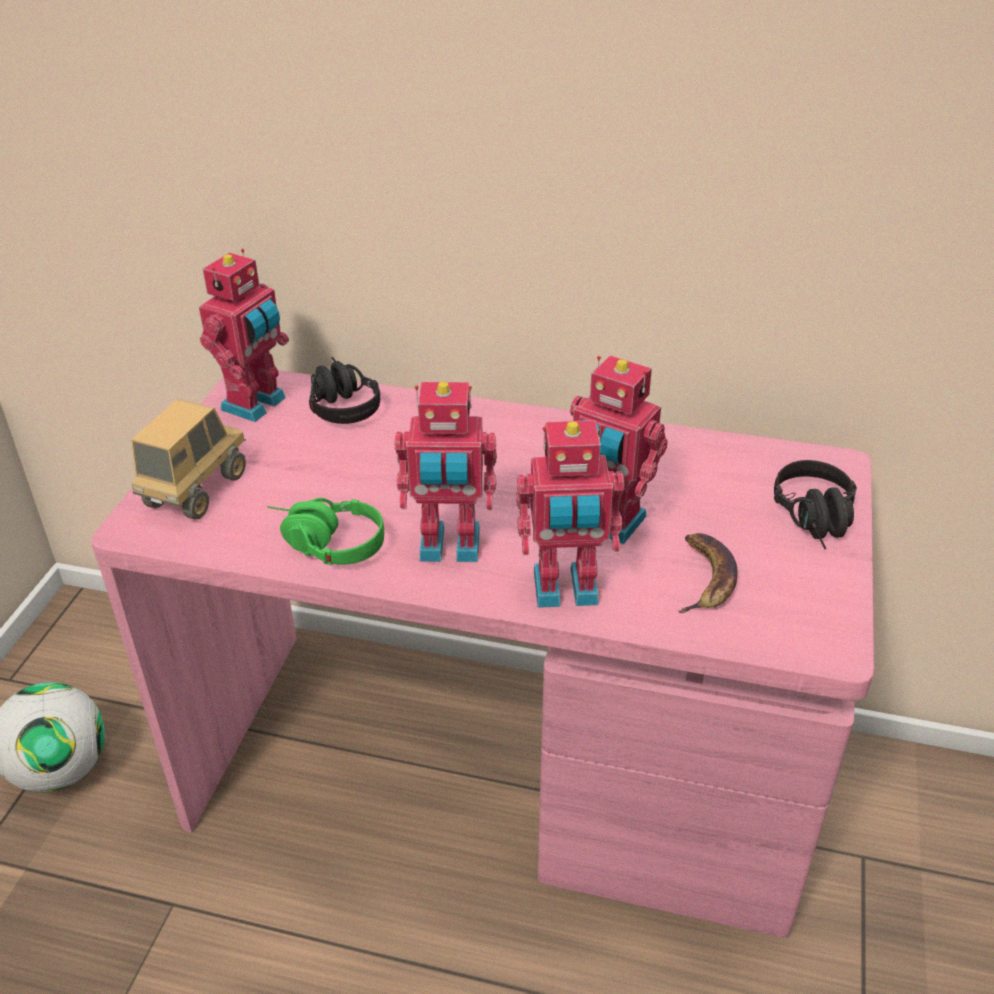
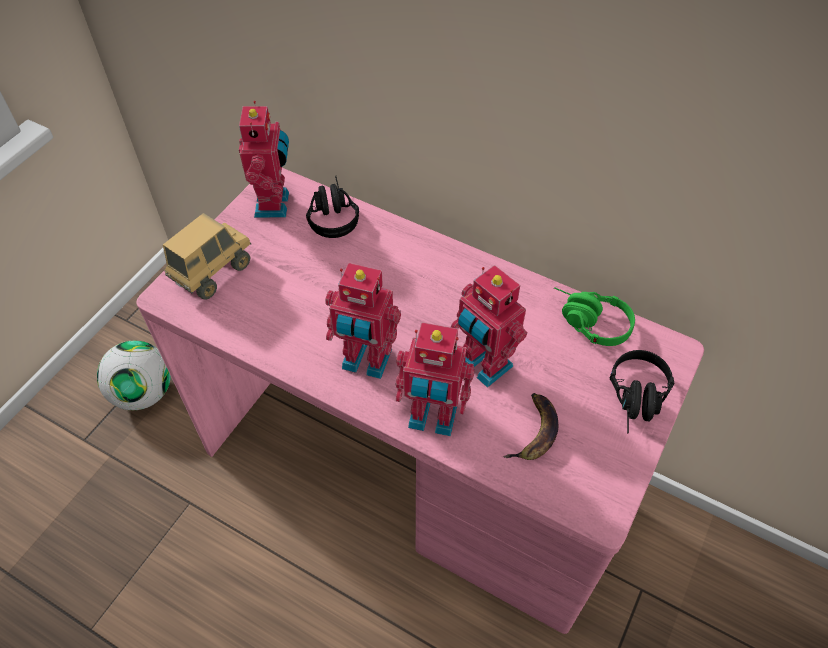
camera: 15 degrees right, 15 degrees up
toy robot [199,249,289,422] -> toy robot turned 45 degrees counterclockwise [239,101,289,218]
green headphones [268,498,384,565] -> green headphones moved to [554,287,635,346]

